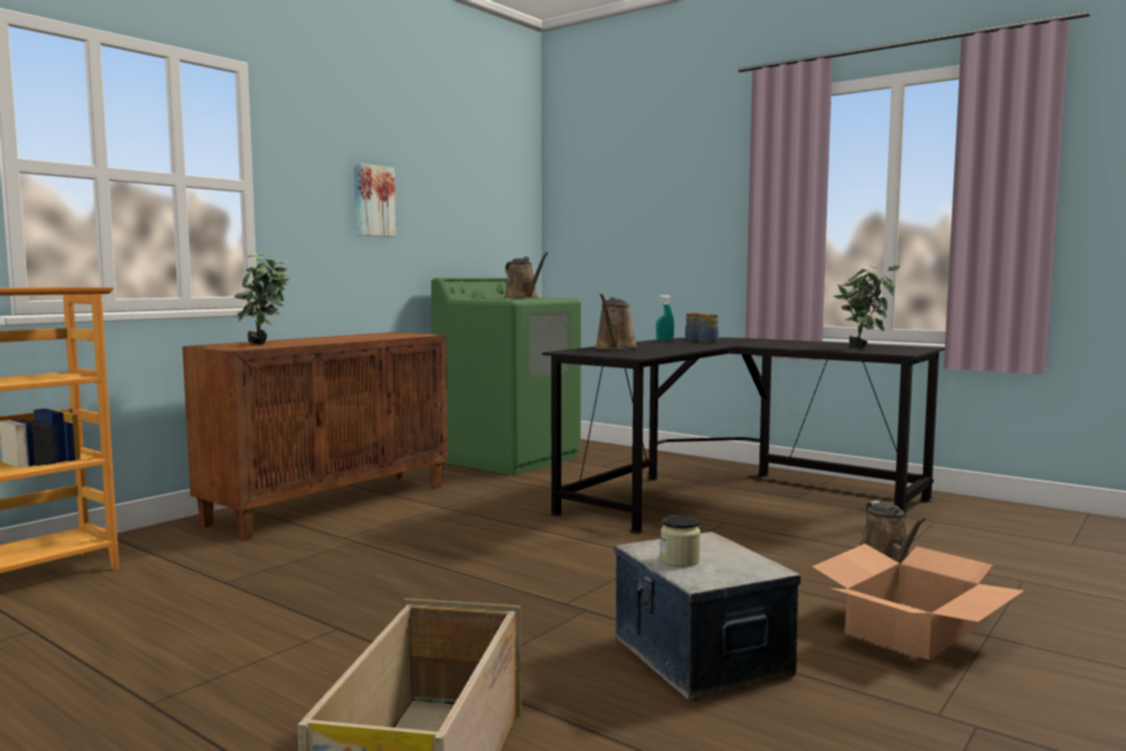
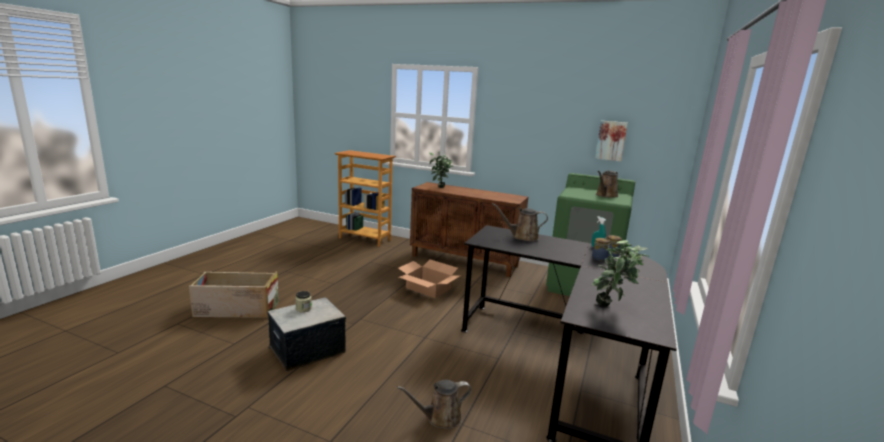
camera: 75 degrees right, 10 degrees up
picture [354,163,396,237] -> picture moved to [595,121,628,161]
cardboard box [812,544,1024,660] -> cardboard box moved to [398,260,461,298]

